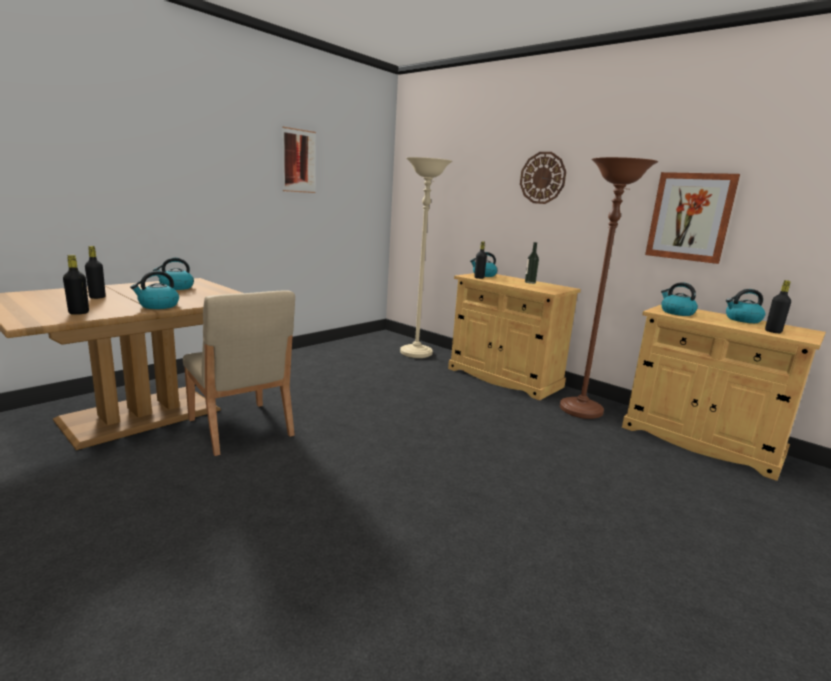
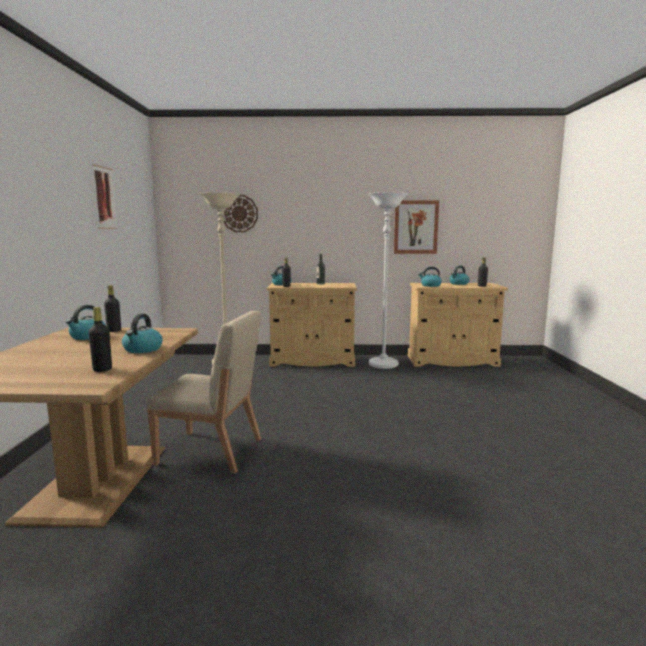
camera: 40 degrees left, 5 degrees down
black bottle [85,246,106,299] -> black bottle moved to [104,285,121,332]
wall clock [520,152,566,204] -> wall clock moved to [224,195,258,232]
brown floor lamp [560,157,658,419] -> white floor lamp [368,192,409,369]

